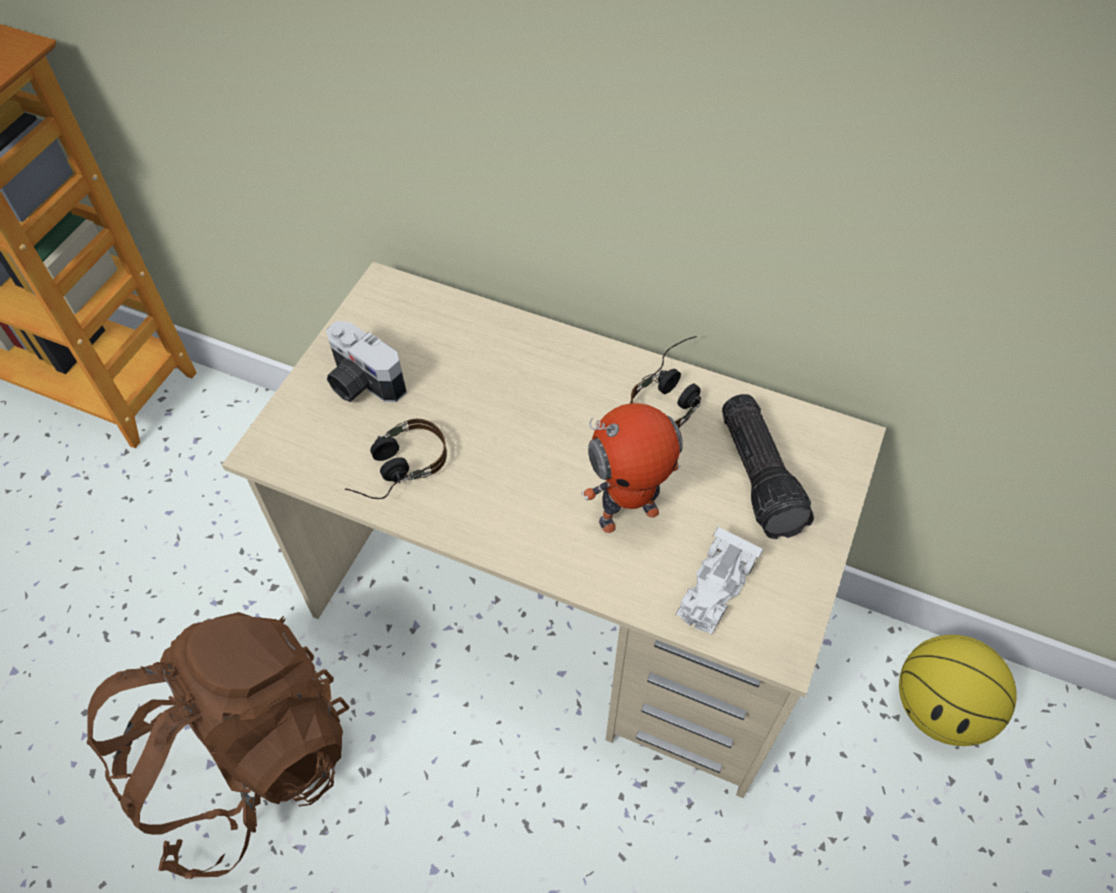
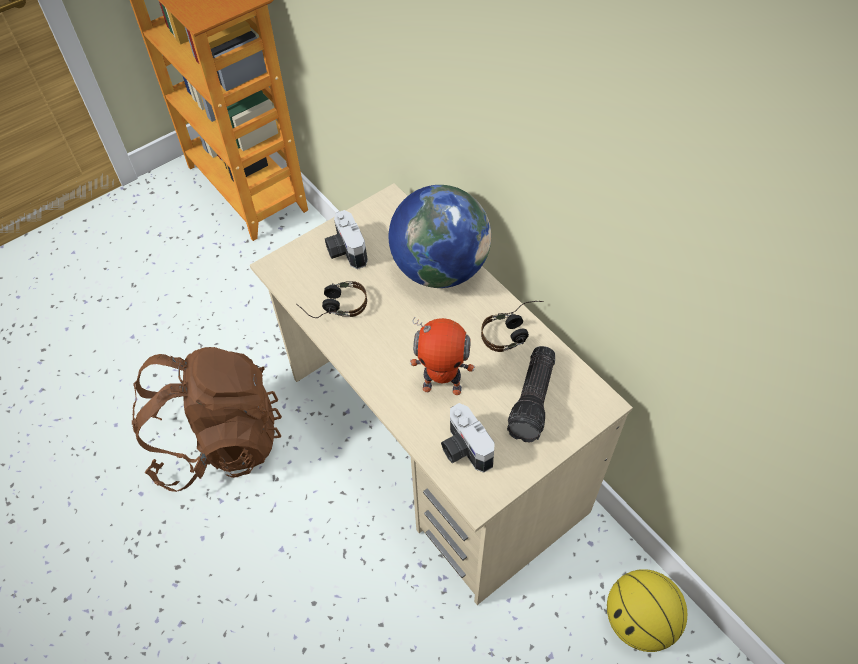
camera: 30 degrees right, 0 degrees up
white toy car [676,524,764,636] -> camera [441,403,495,473]
none -> globe [389,185,491,288]

